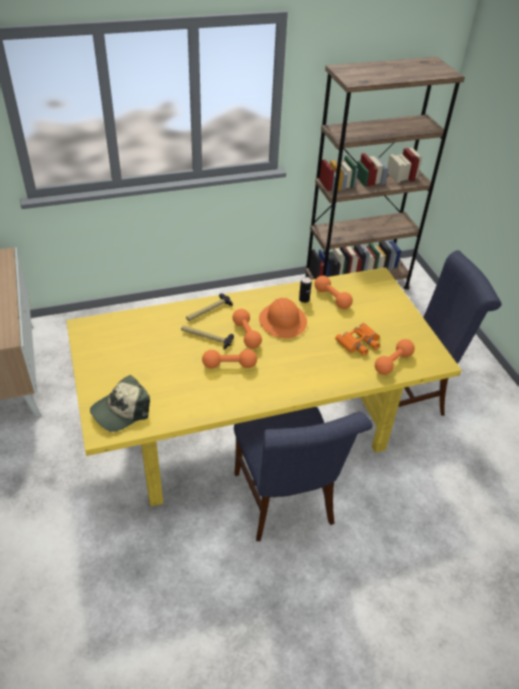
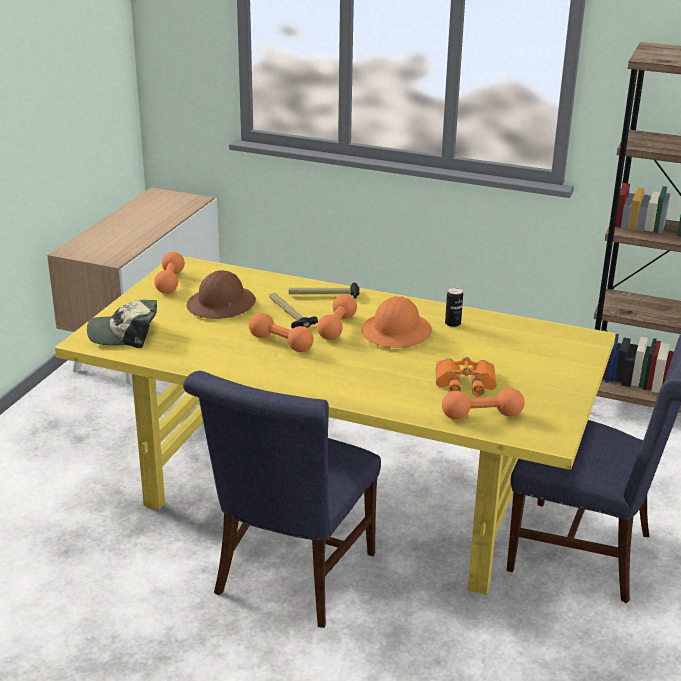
camera: 40 degrees right, 15 degrees down
orange dumbbell [314,276,353,309] -> orange dumbbell moved to [154,252,185,294]
none -> brown hard hat [187,270,256,319]

